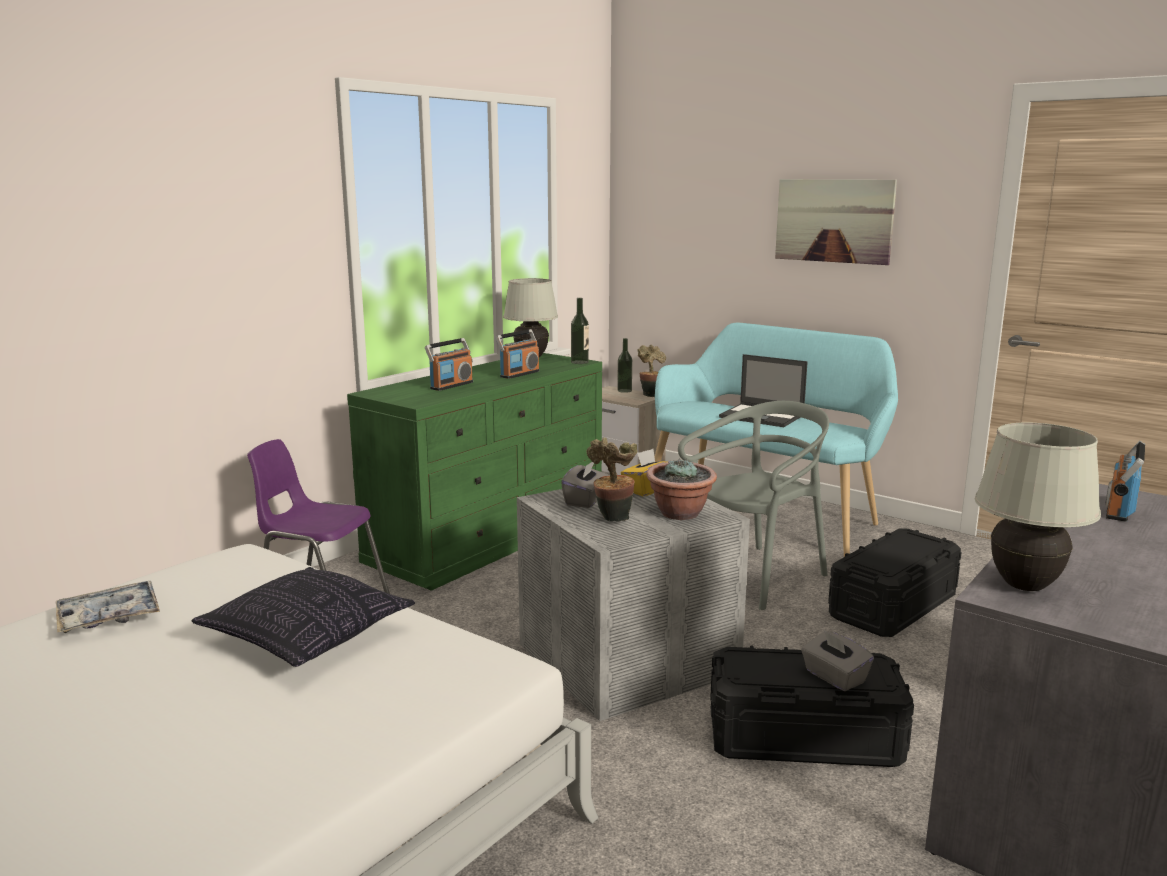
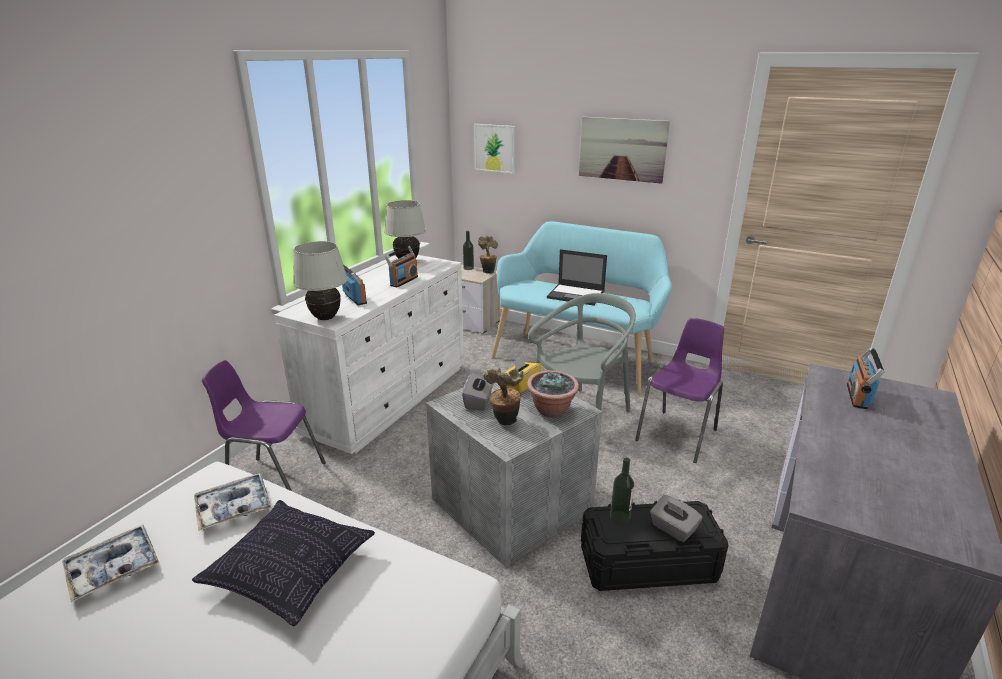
camera: 10 degrees left, 10 degrees up
green dresser [347,353,602,591] -> white dresser [274,255,465,454]
radio [425,338,473,391] -> radio turned 60 degrees counterclockwise [342,264,367,305]
bottle [571,298,589,364] -> bottle moved to [610,457,634,525]
black storage box [828,529,962,637] -> purple chair [635,318,724,463]
white table lamp [975,422,1101,591] -> white table lamp moved to [293,241,348,320]
none -> tray [194,473,271,531]
none -> picture [474,124,516,174]

